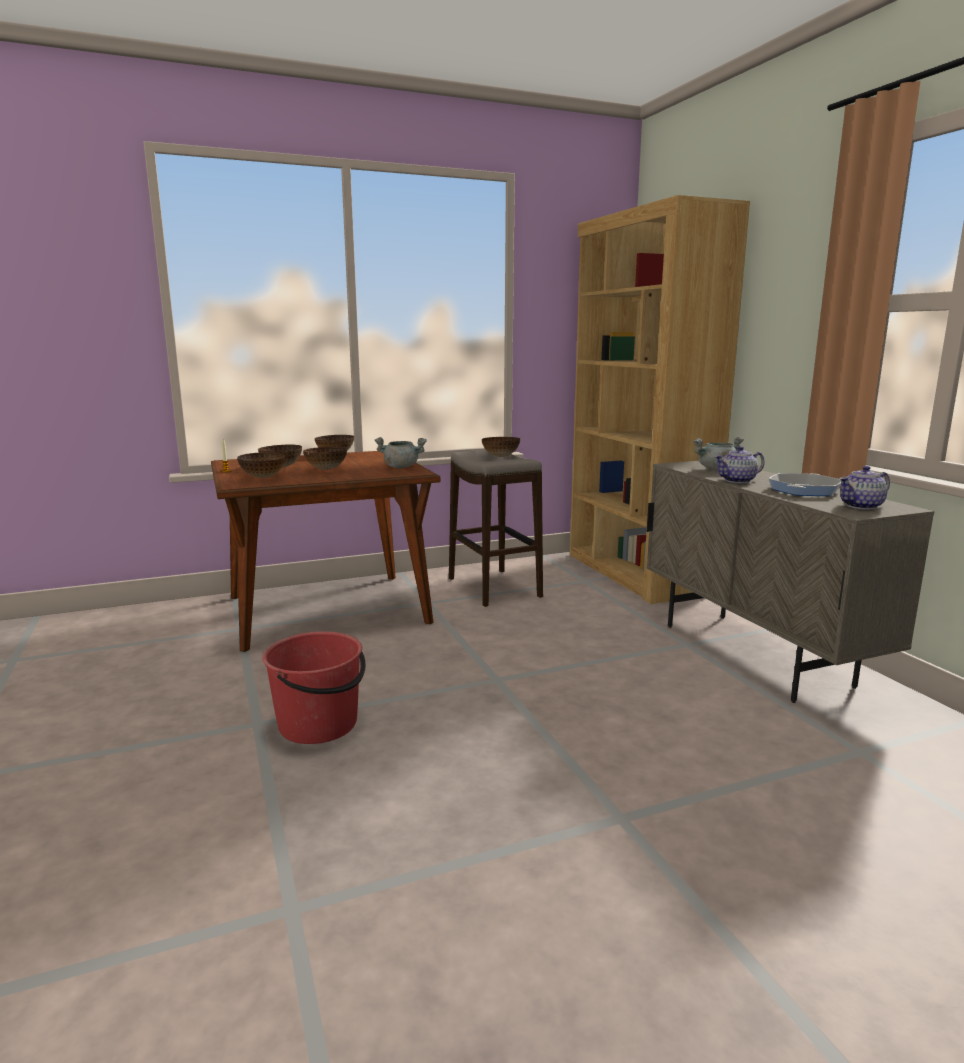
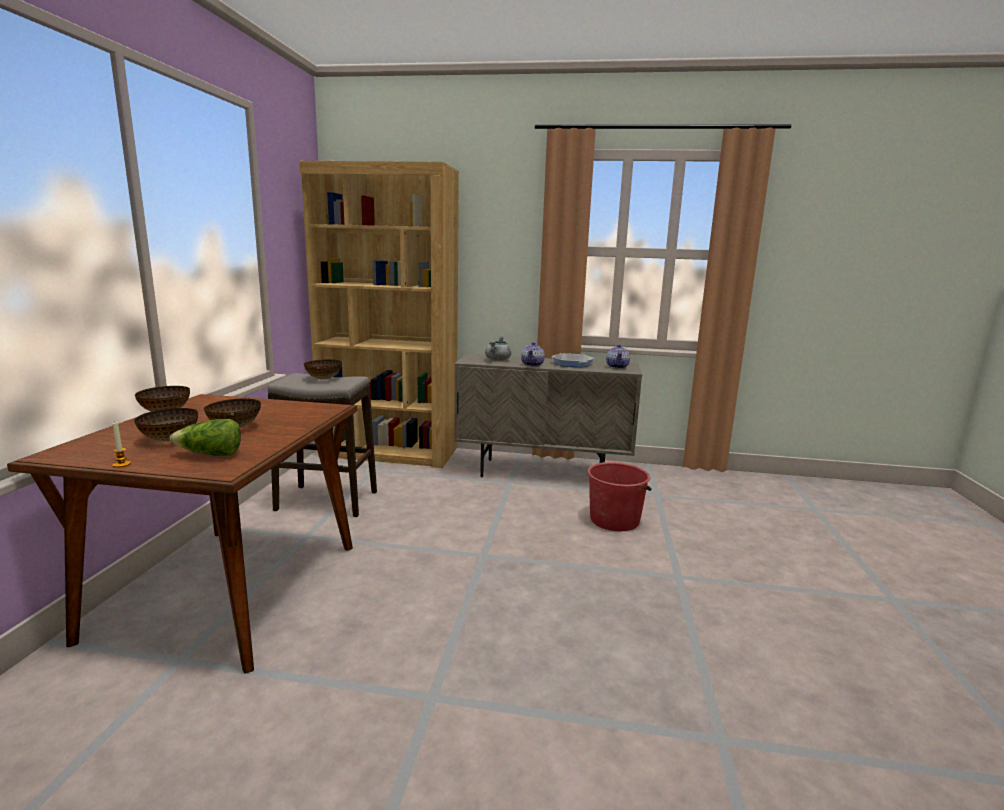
camera: 60 degrees left, 0 degrees up
bowl [237,453,285,478] -> lettuce [170,419,241,456]
red bucket [262,631,366,744] -> red bucket moved to [588,462,652,531]
grey cooking pot [375,437,427,468] -> none

